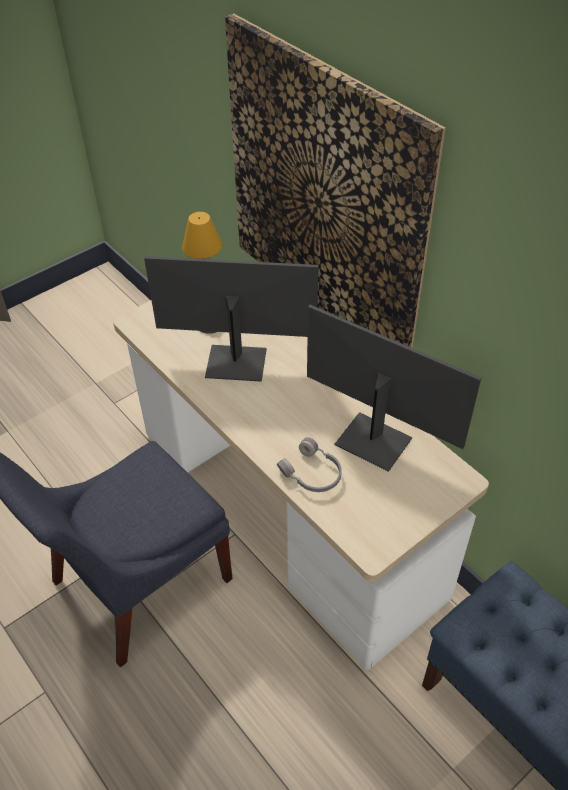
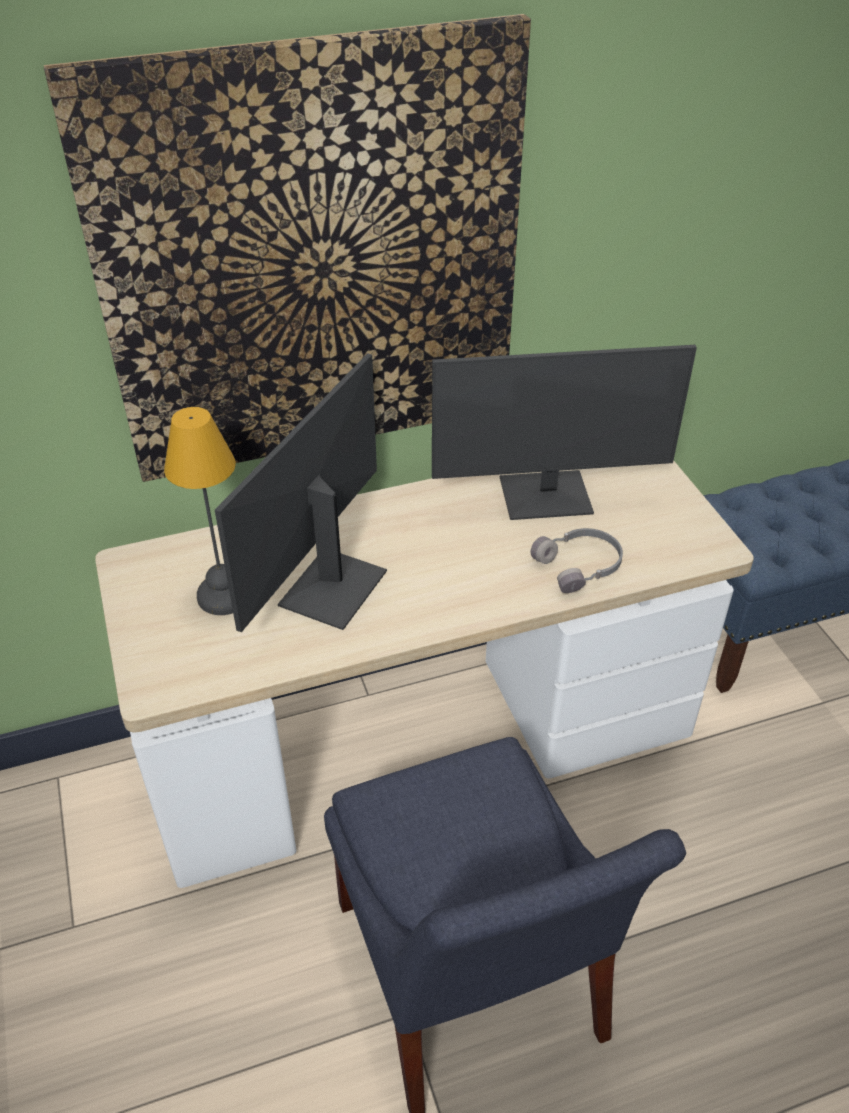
camera: 70 degrees left, 5 degrees down
monitor [307,305,481,472] -> monitor turned 150 degrees counterclockwise [432,345,697,520]

